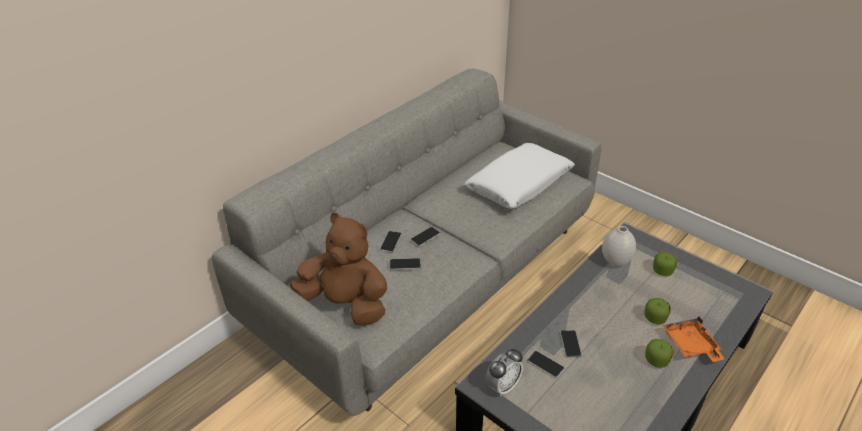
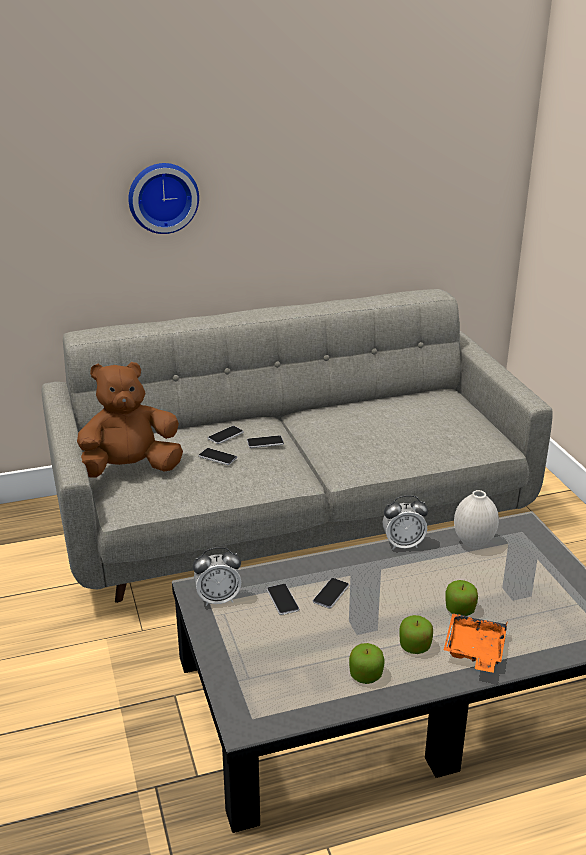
camera: 30 degrees right, 10 degrees down
brown plush toy [290,213,387,326] -> brown plush toy turned 75 degrees counterclockwise [77,362,183,478]
white pillow [465,143,575,209] -> none
apple [653,252,677,276] -> apple moved to [349,643,385,684]
none -> wall clock [128,163,199,234]
none -> alarm clock [383,495,428,550]

